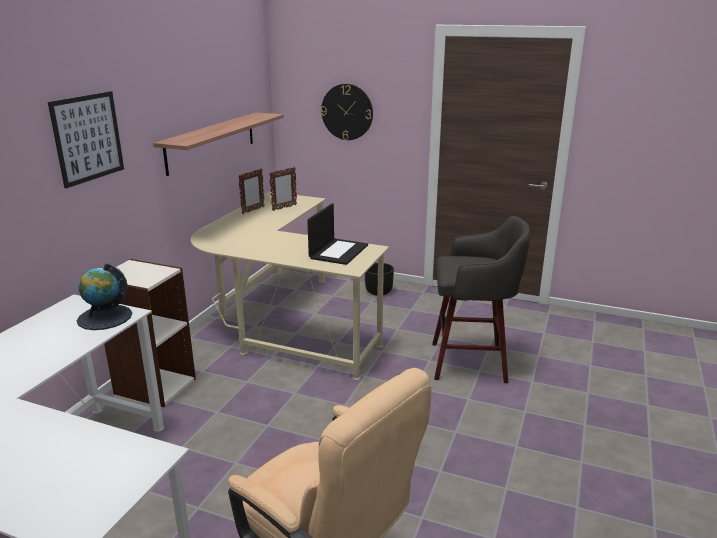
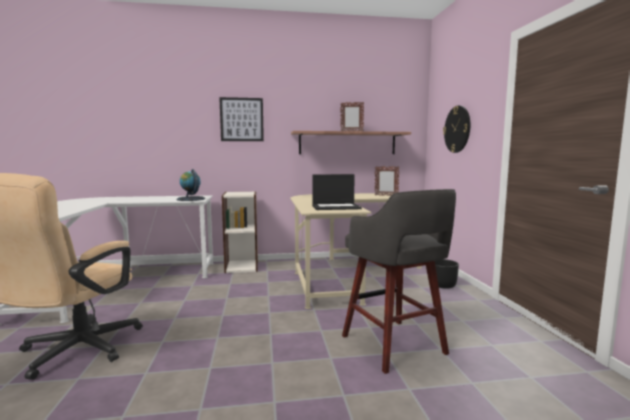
camera: 60 degrees right, 15 degrees down
picture frame [238,168,265,214] -> picture frame moved to [340,102,364,131]

